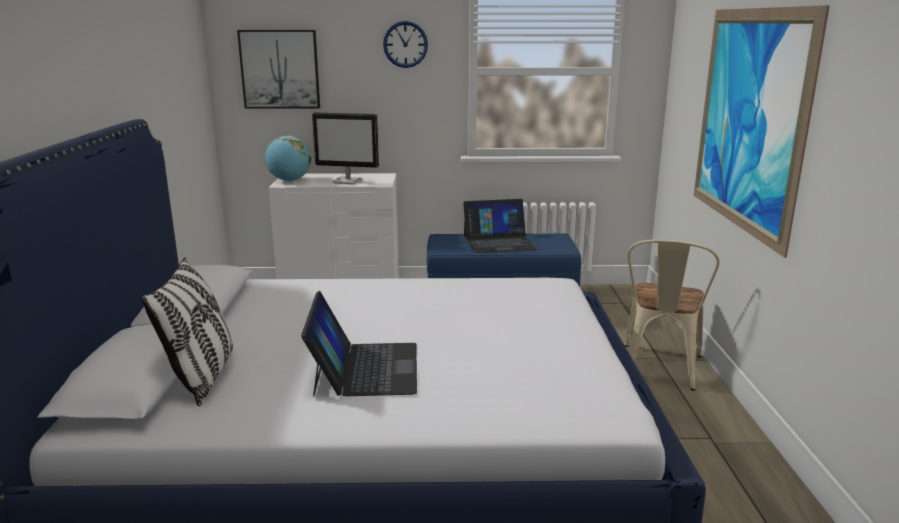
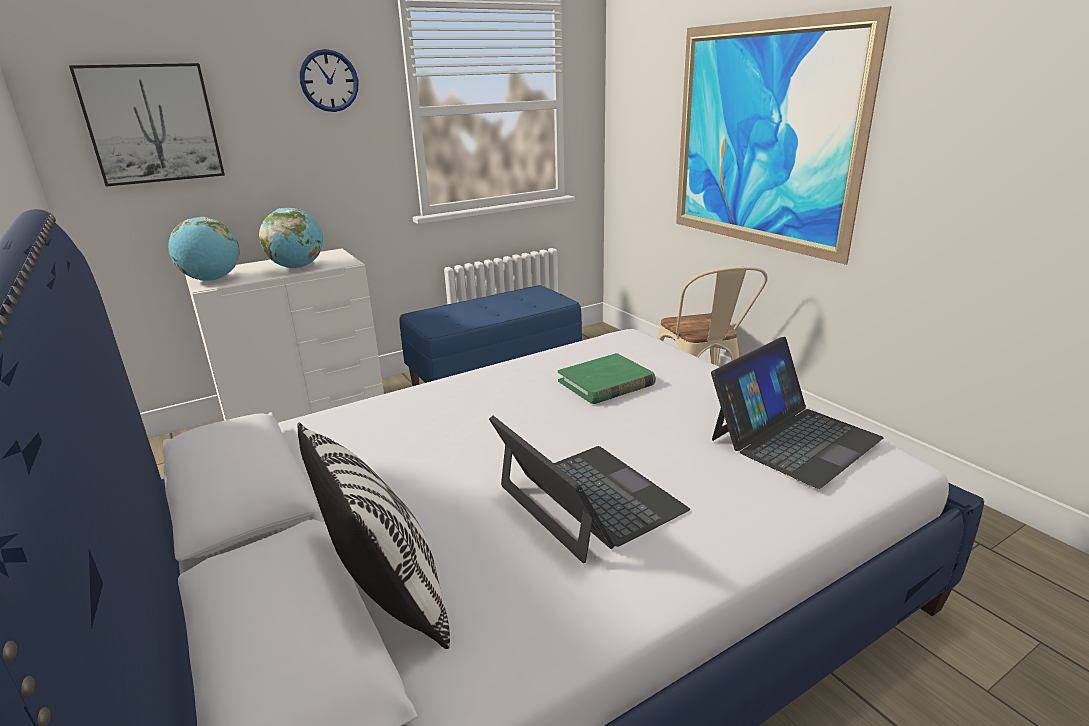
camera: 30 degrees left, 5 degrees up
monitor [312,113,379,184] -> globe [259,208,323,269]
laptop [463,199,537,253] -> laptop moved to [711,337,883,489]
none -> green book [558,353,656,404]

